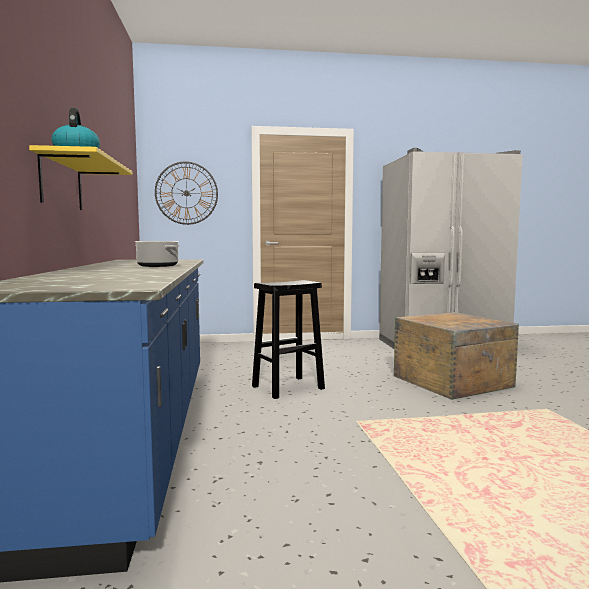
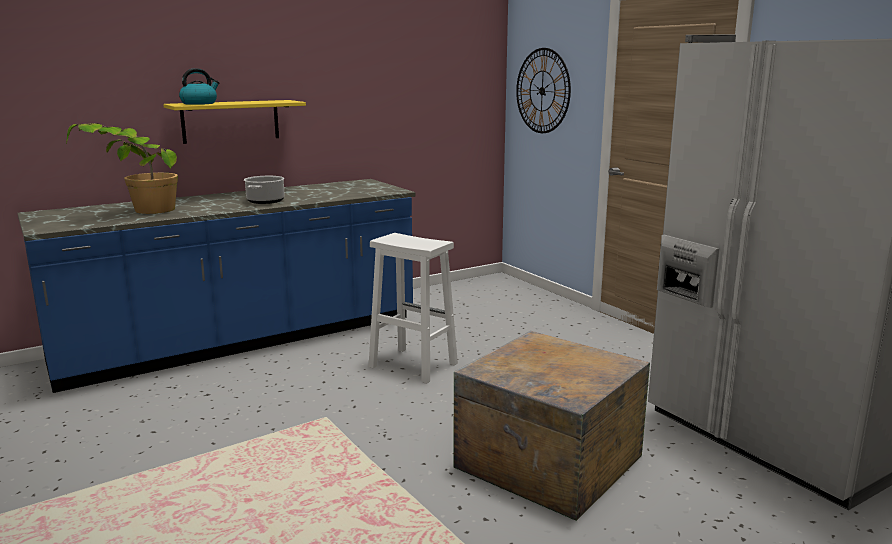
camera: 65 degrees right, 10 degrees up
black stool [252,280,325,399] -> white stool [368,233,458,384]
none -> potted plant [66,123,178,214]

